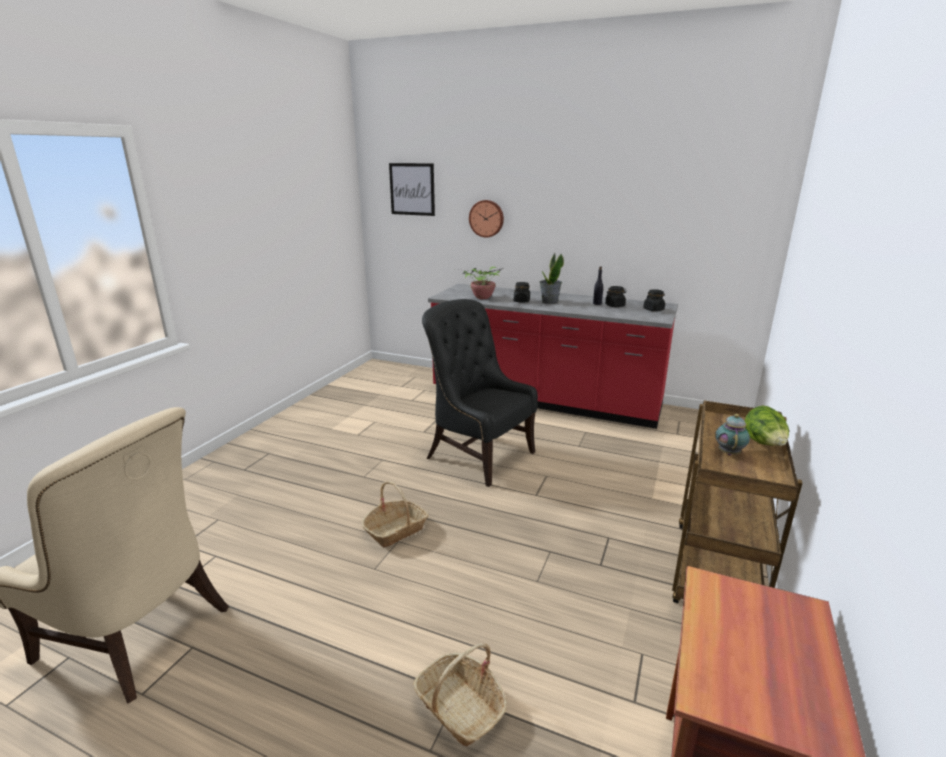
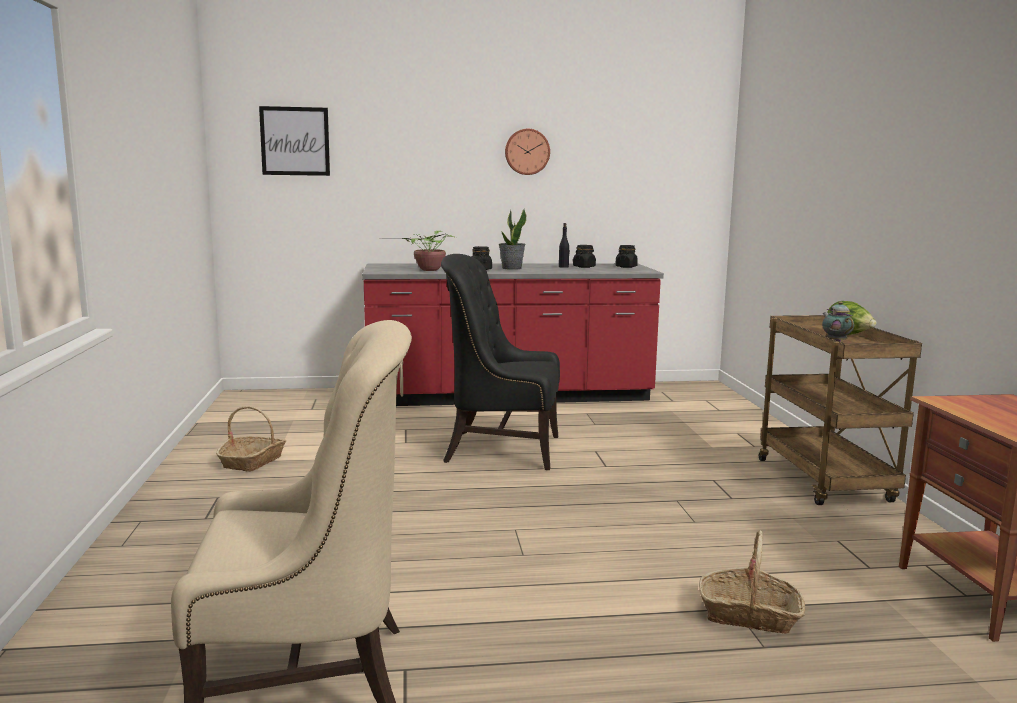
camera: 30 degrees left, 10 degrees down
basket [362,481,428,547] -> basket moved to [216,406,286,472]
wall clock [469,200,504,238] -> wall clock moved to [505,129,550,175]

